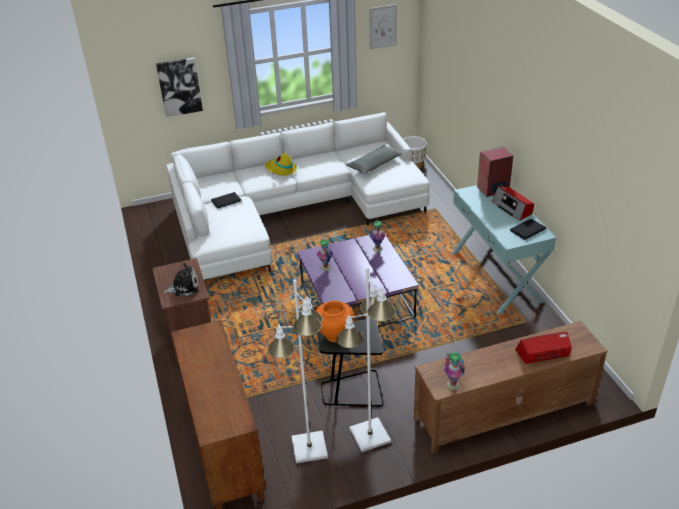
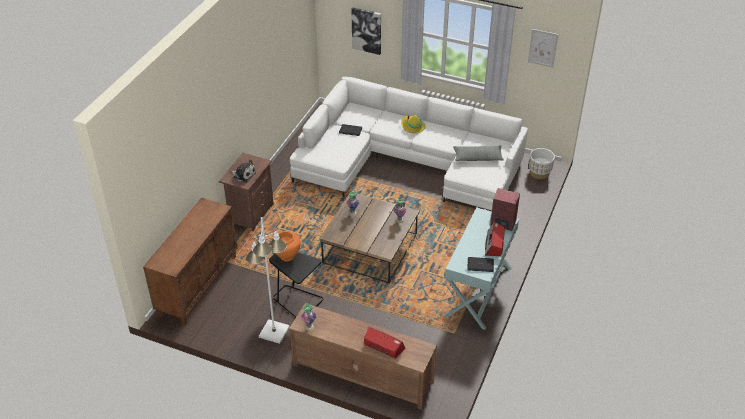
camera: 40 degrees right, 5 degrees up
white floor lamp [268,279,328,463] -> none
purple coffee table [297,235,419,327] -> brown coffee table [319,193,419,283]

